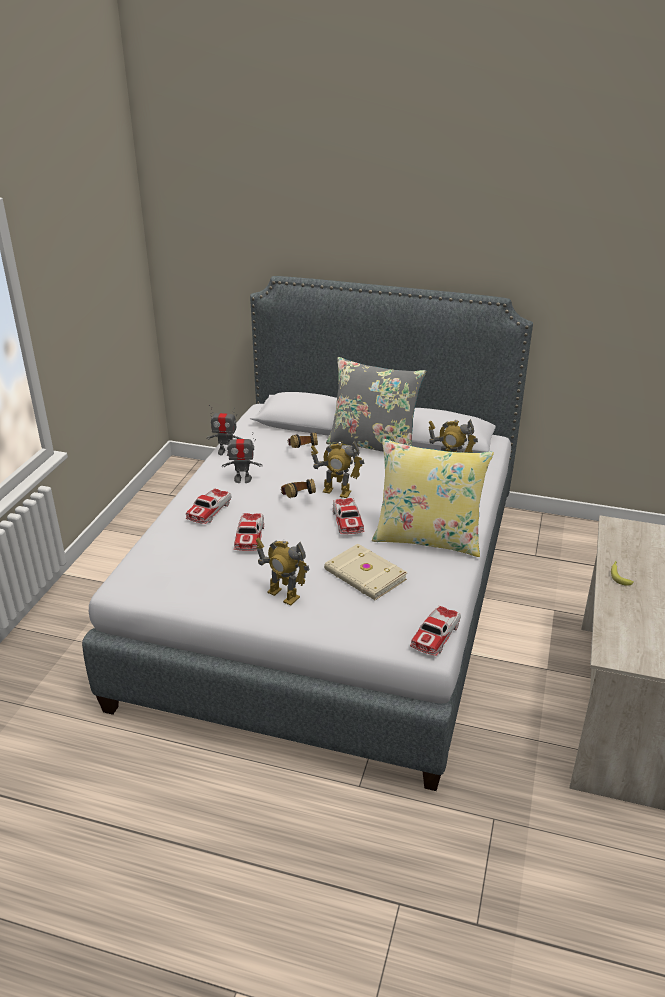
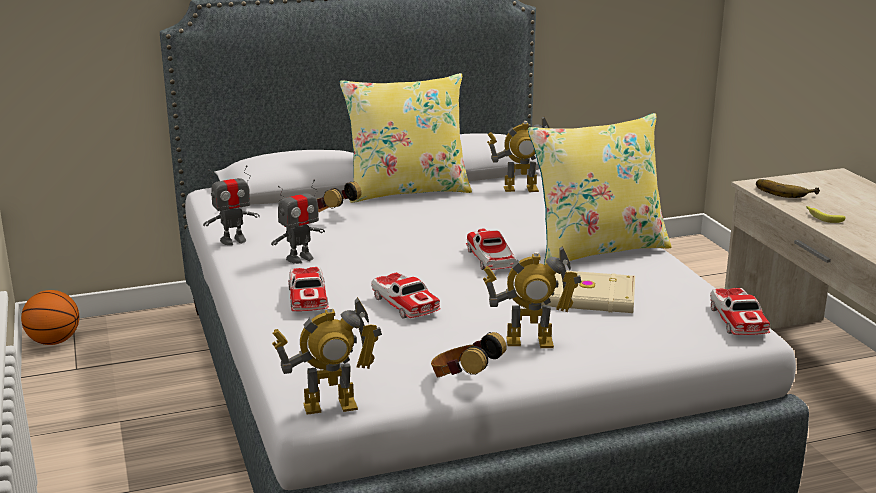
camera: 35 degrees left, 10 degrees down
headphones [281,479,316,498] -> headphones moved to [431,332,507,377]
toy robot [311,441,364,498] -> toy robot moved to [272,297,382,415]
grey pillow [326,357,426,452] -> yellow pillow [340,73,472,203]
toy car [333,498,365,534] -> toy car turned 150 degrees counterclockwise [466,229,516,270]
none -> basketball [21,290,79,345]
none -> banana [756,179,820,198]

